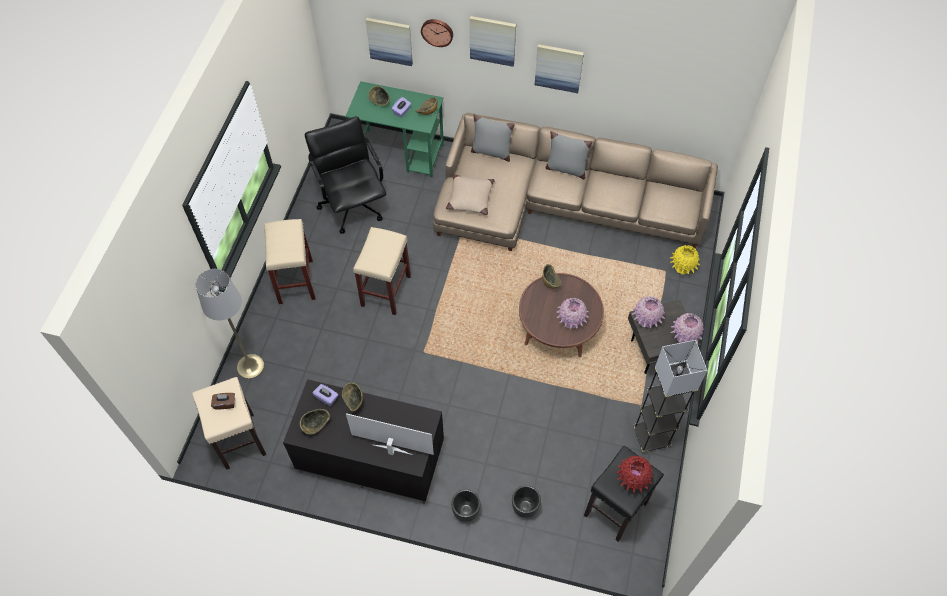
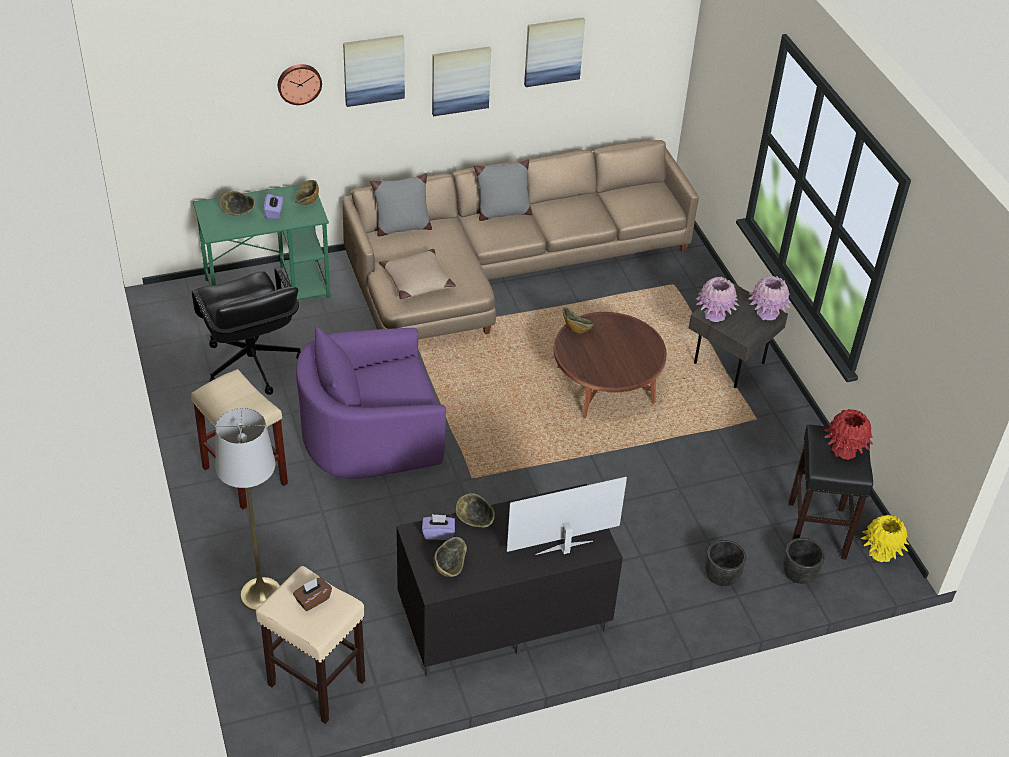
camera: 35 degrees left, 15 degrees down
black office chair [305,116,386,234] -> black office chair turned 150 degrees counterclockwise [192,268,301,395]
beige stool [353,227,411,315] -> purple armchair [296,327,446,479]
picture [366,18,413,66] -> picture moved to [524,17,585,87]
black planter [451,489,480,522] -> black planter moved to [783,538,825,584]
pink vase [556,298,589,329] -> none
grey floor lamp [633,340,707,452] -> none
yellow vase [670,245,700,275] -> yellow vase moved to [861,515,909,562]

